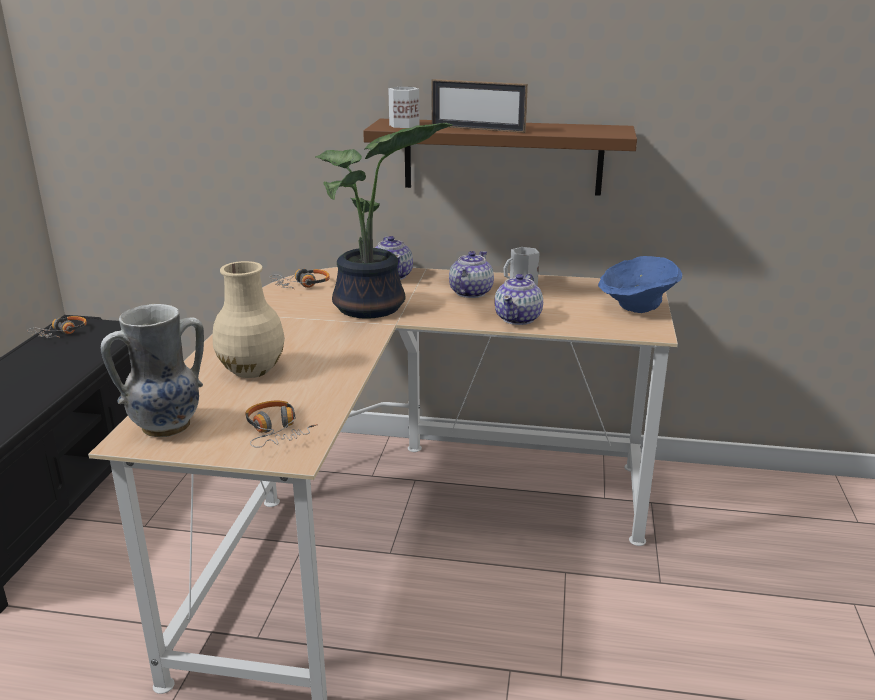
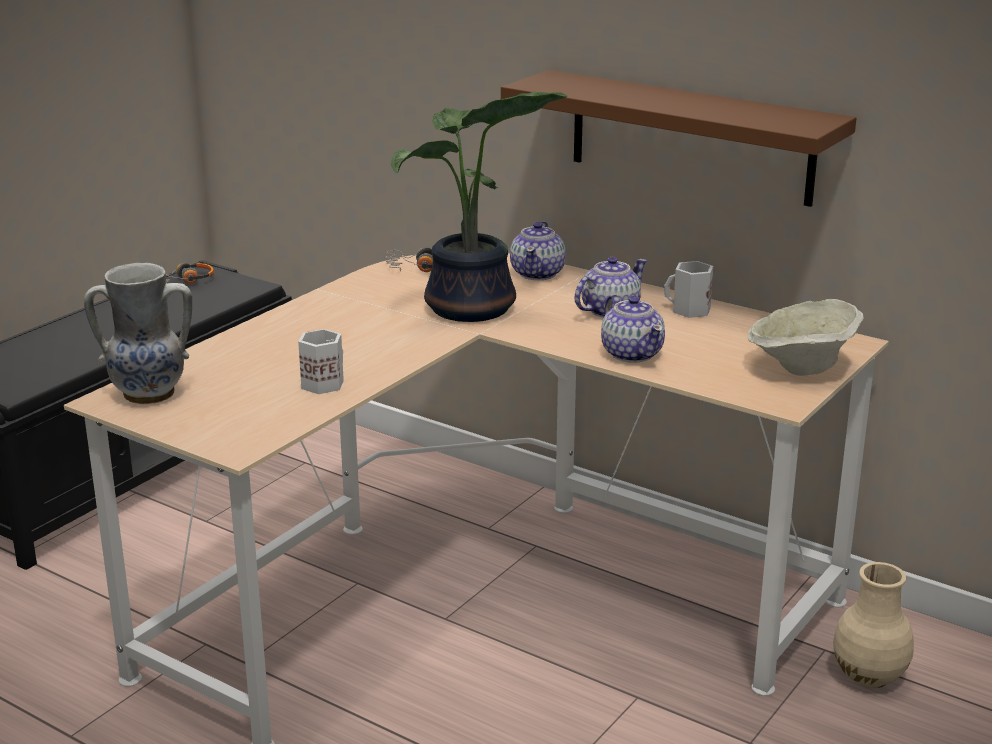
camera: 25 degrees right, 0 degrees up
beige vase [212,261,285,378] -> beige vase moved to [833,562,914,688]
headphones [245,401,318,448] -> none
white mug [388,87,419,128] -> white mug moved to [298,329,344,394]
picture frame [432,79,528,133] -> none
teapot [494,274,543,325] -> teapot turned 75 degrees counterclockwise [601,295,665,363]
blue bowl [598,256,682,313] -> beige bowl [748,299,863,376]

